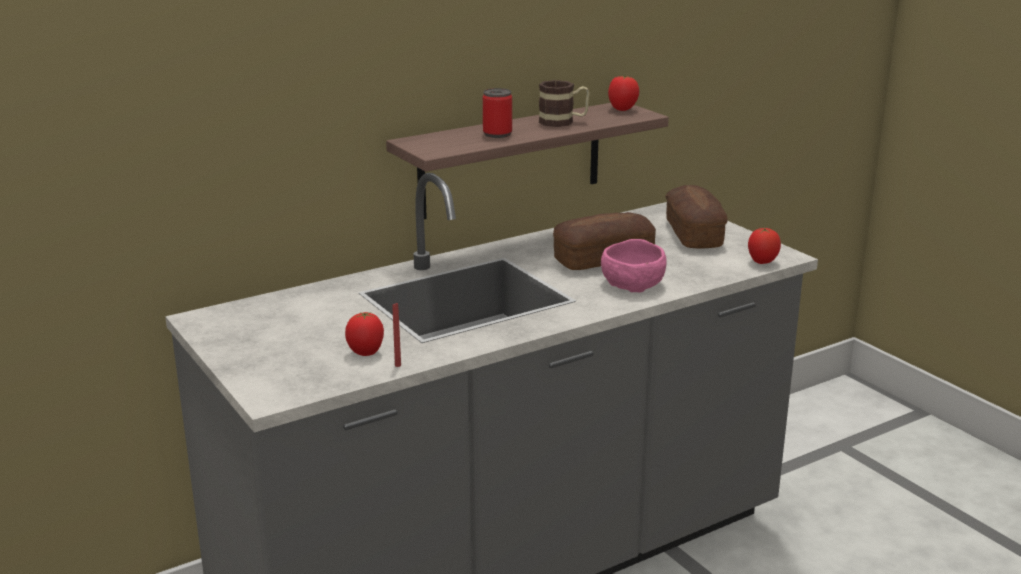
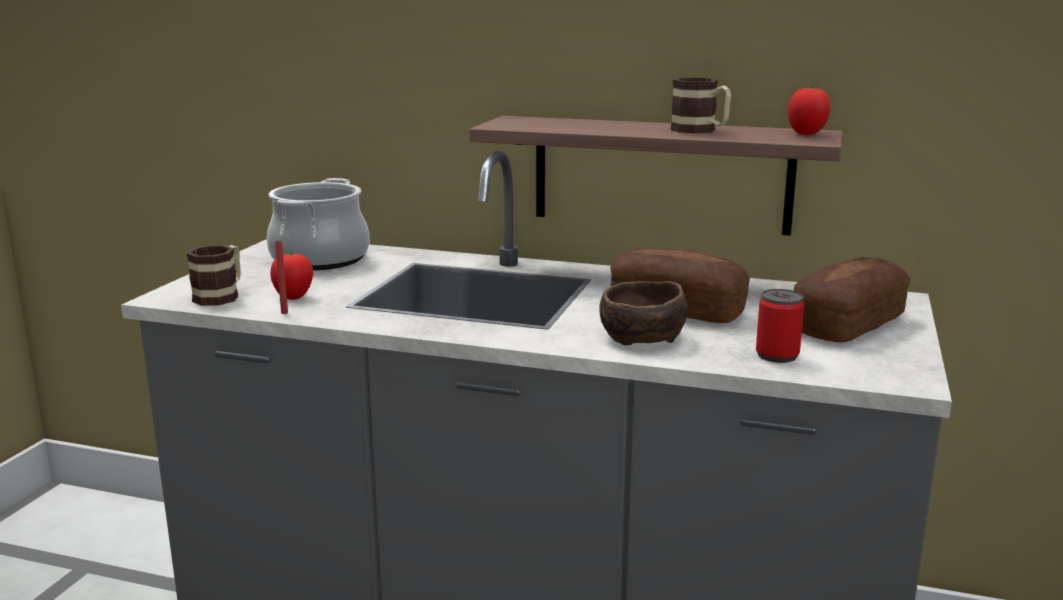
camera: 50 degrees right, 5 degrees down
can [483,88,512,138] -> can moved to [756,289,804,363]
pink bowl [601,239,667,293] -> brown bowl [599,281,687,345]
tomato [748,228,781,264] -> none
none -> mug [187,245,241,306]
none -> cooking pot [267,178,370,270]

